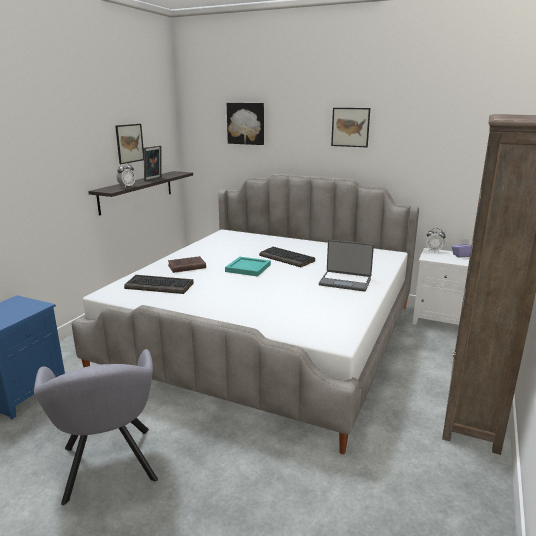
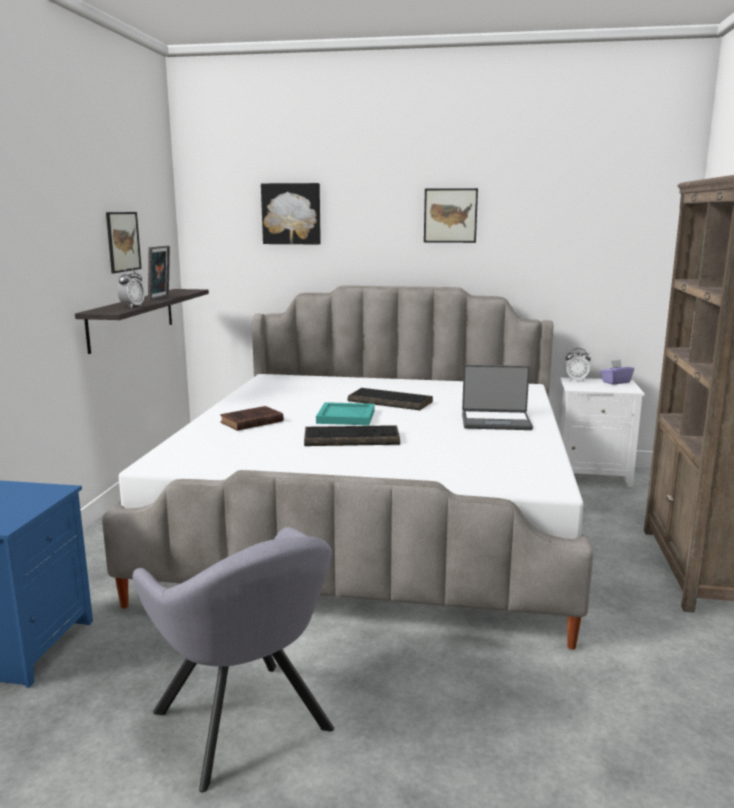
camera: 15 degrees left, 5 degrees down
keyboard [124,275,194,294] -> keyboard moved to [304,425,400,446]

